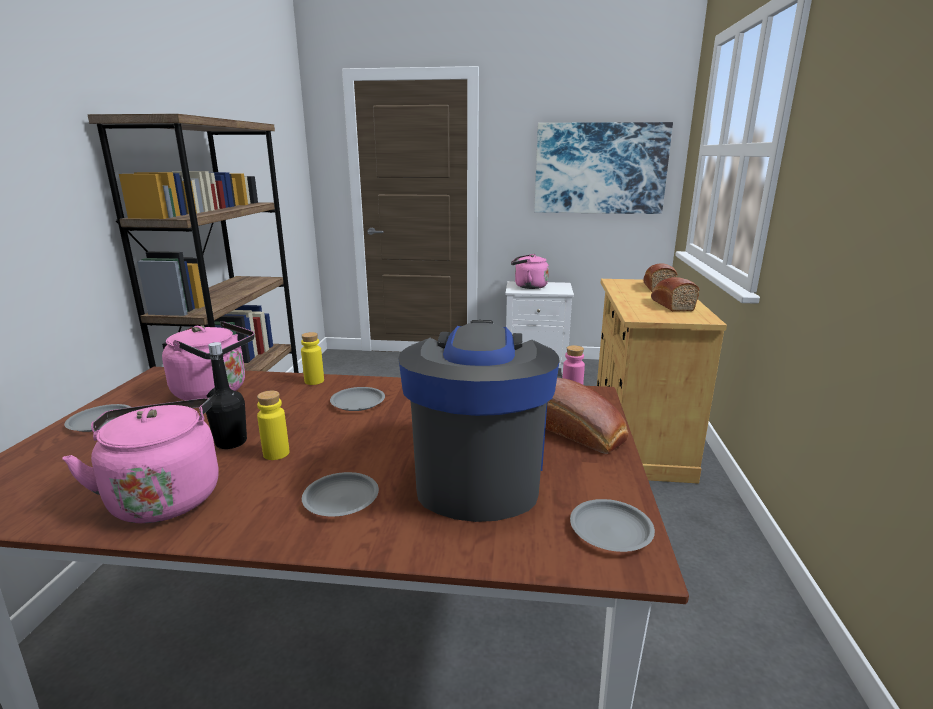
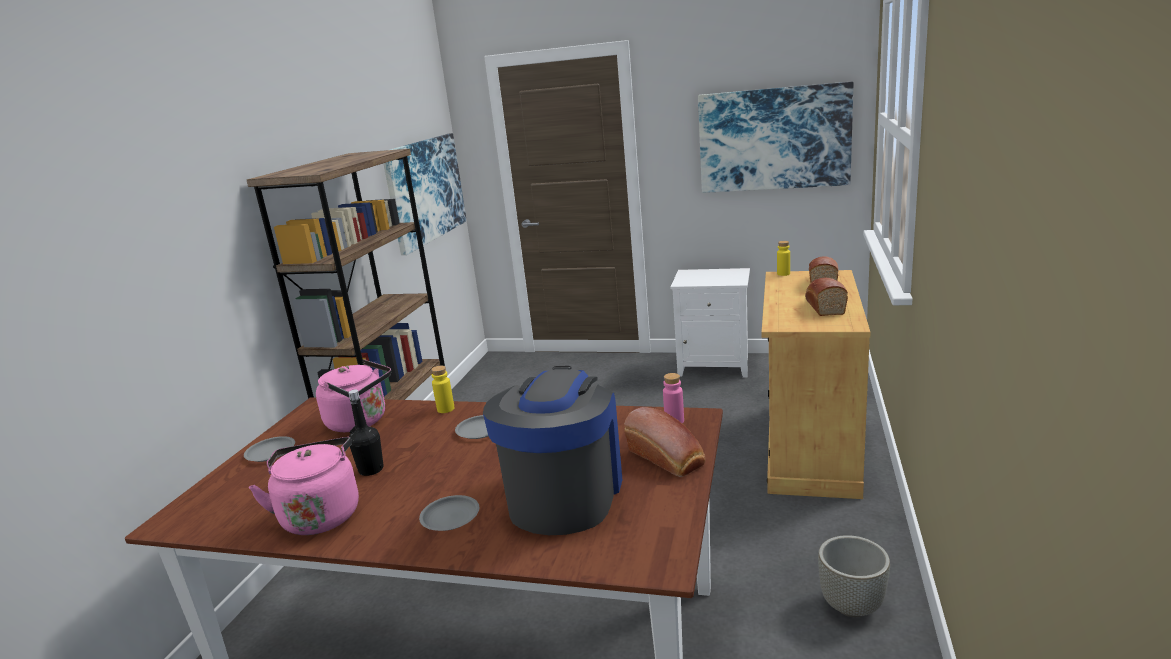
camera: 10 degrees right, 0 degrees up
yellow bottle [257,391,289,460] -> yellow bottle moved to [777,241,790,276]
pink kettle [511,254,549,289] -> none
grey plate [570,499,655,552] -> none
none -> picture [383,133,467,255]
none -> grey planter [818,535,890,617]

